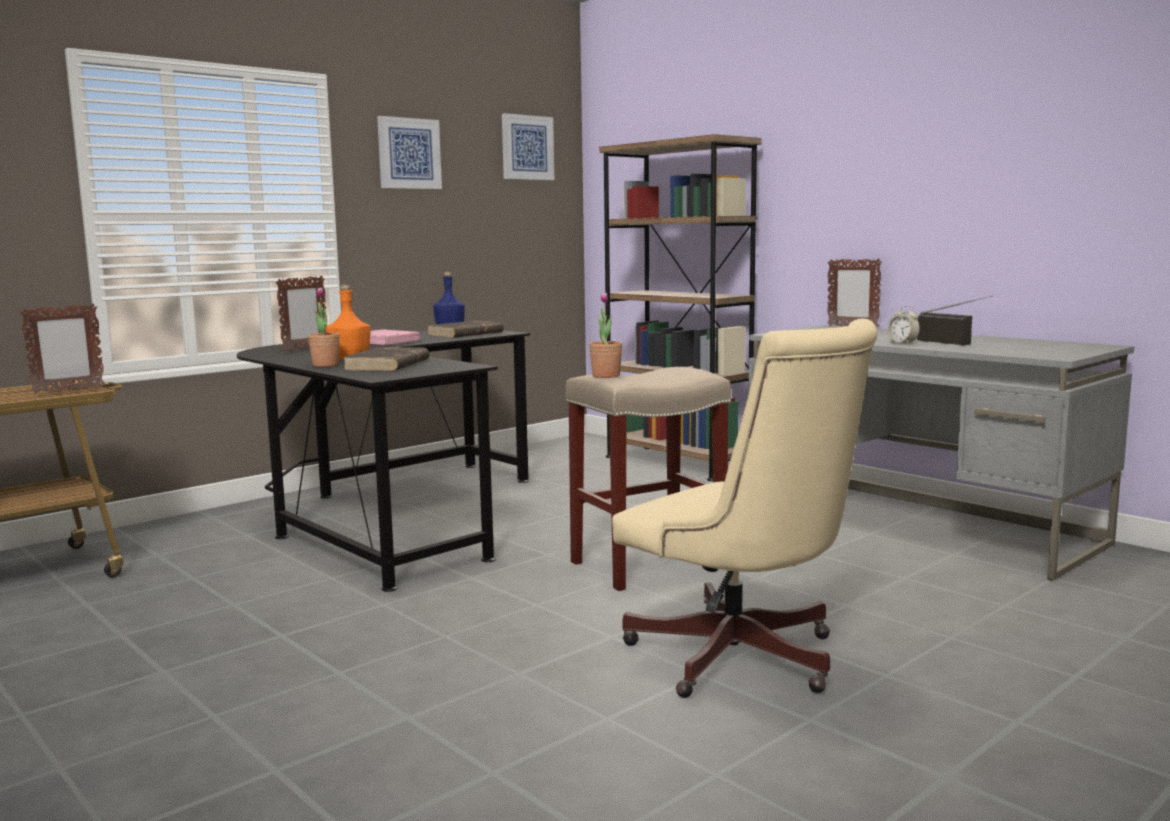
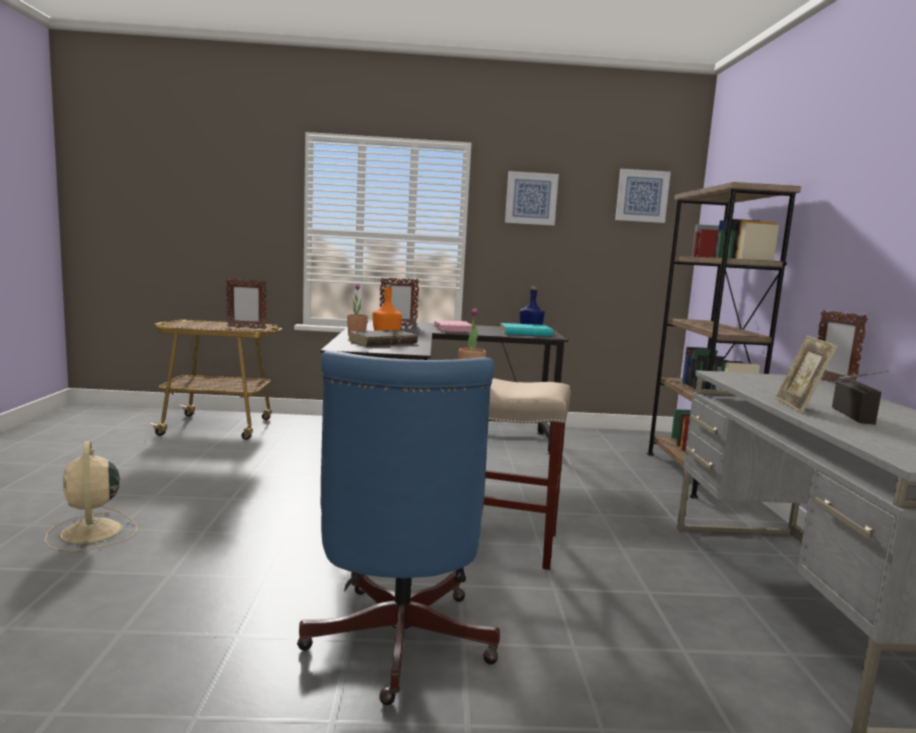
camera: 40 degrees right, 0 degrees up
brown book [426,321,504,338] -> turquoise book [500,323,553,336]
beige office chair [612,318,878,698] -> blue office chair [297,350,500,705]
alarm clock [887,306,920,344] -> picture frame [775,336,838,413]
none -> beige fan [45,441,137,551]

